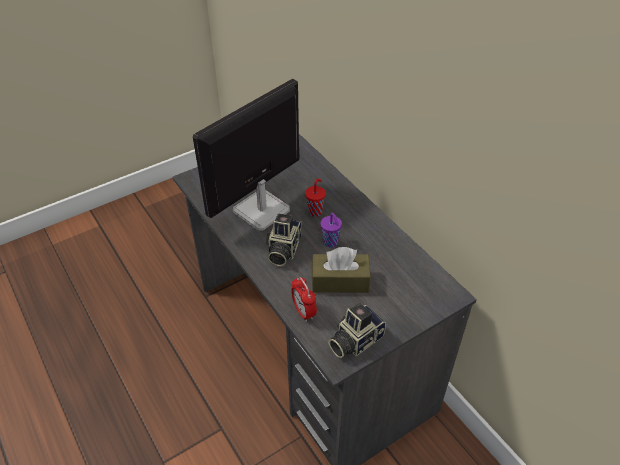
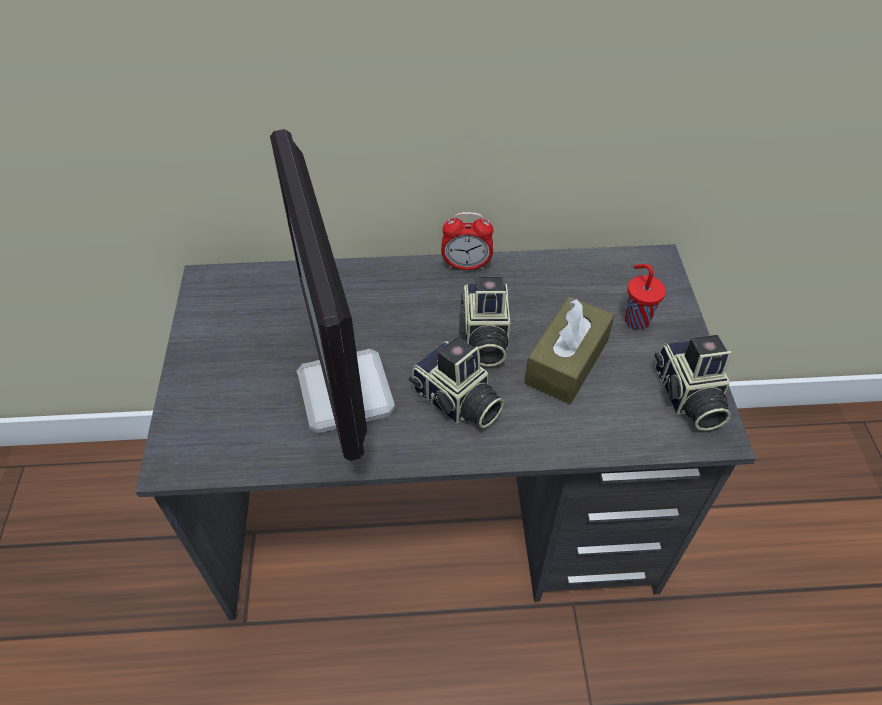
camera: 60 degrees left, 5 degrees up
alarm clock [291,277,317,322] -> alarm clock moved to [441,212,493,270]
red cup [305,179,326,217] -> red cup moved to [625,264,666,330]
purple cup [321,213,342,248] -> camera [459,277,510,367]

